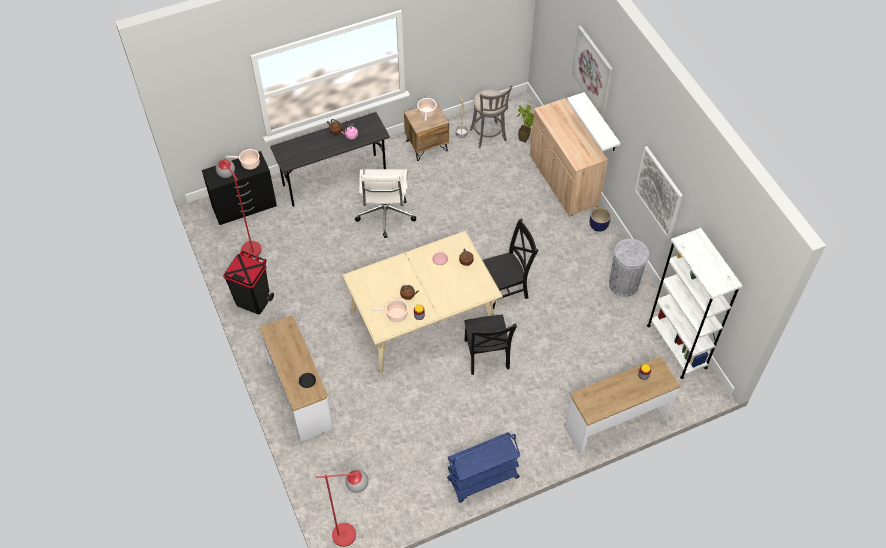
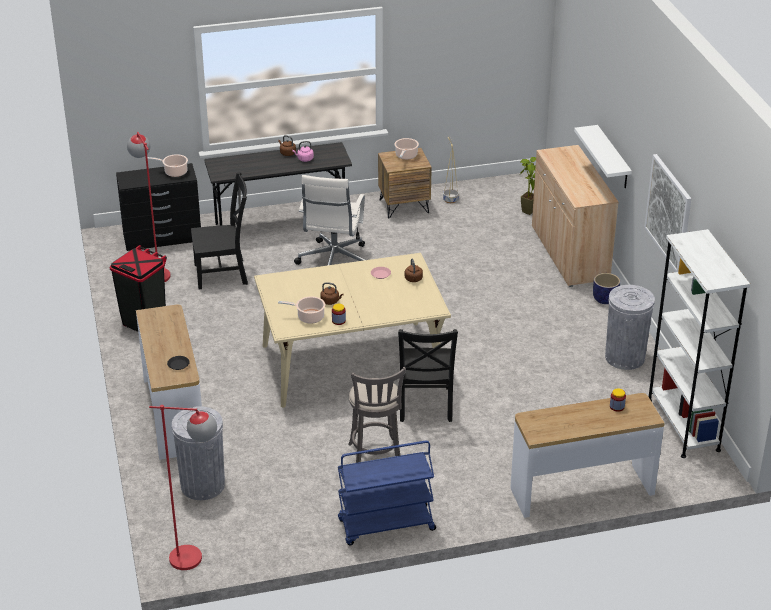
camera: 10 degrees right, 20 degrees down
grey stool [470,85,512,148] -> grey stool moved to [348,367,406,463]
black chair [483,219,538,309] -> black chair moved to [191,172,248,289]
picture [572,26,613,116] -> none
none -> grey trash can [172,406,225,500]

